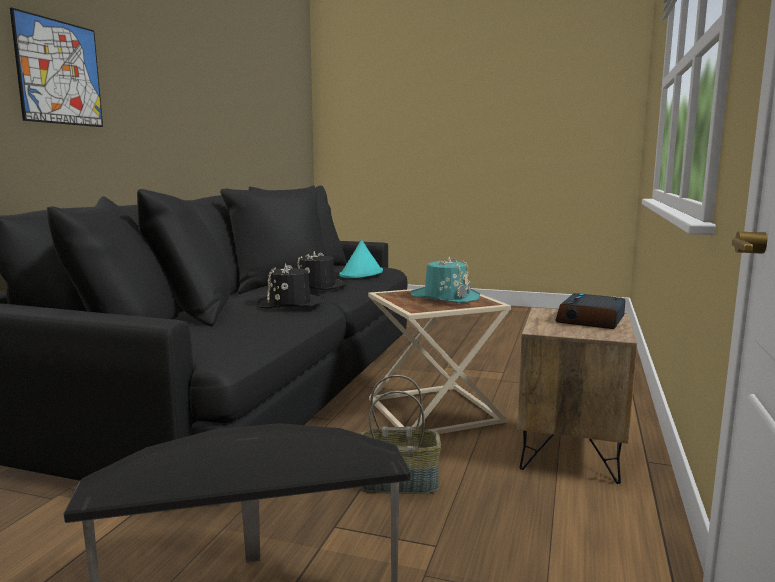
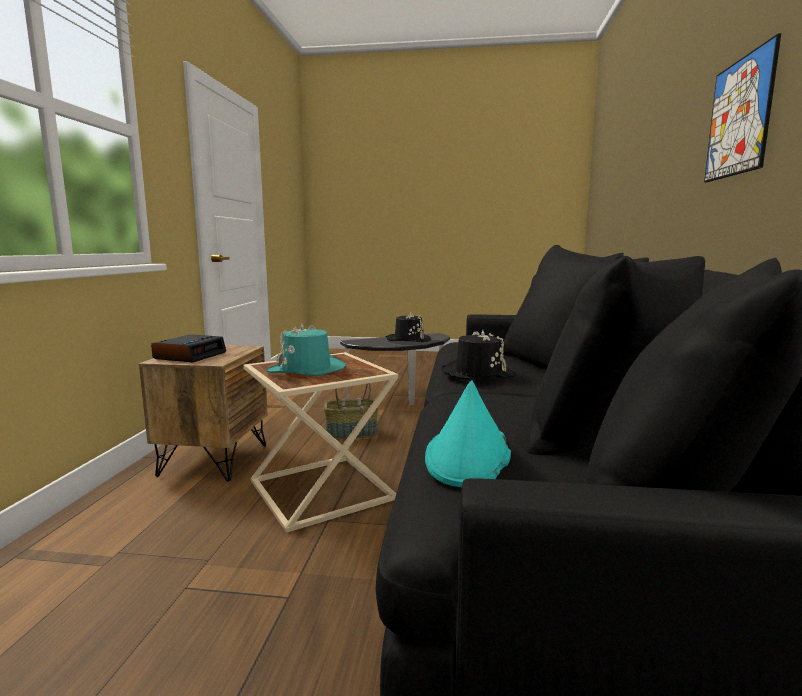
camera: 170 degrees right, 0 degrees up
black hat [297,251,348,290] -> black hat moved to [386,313,431,342]

